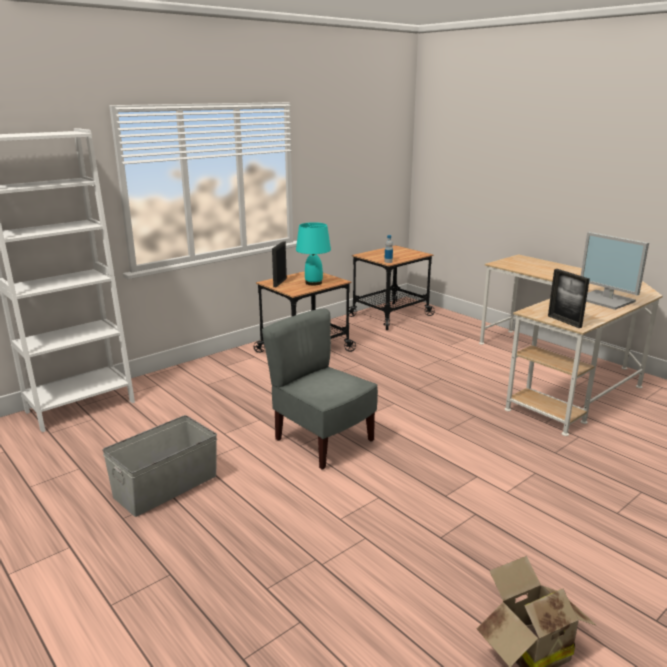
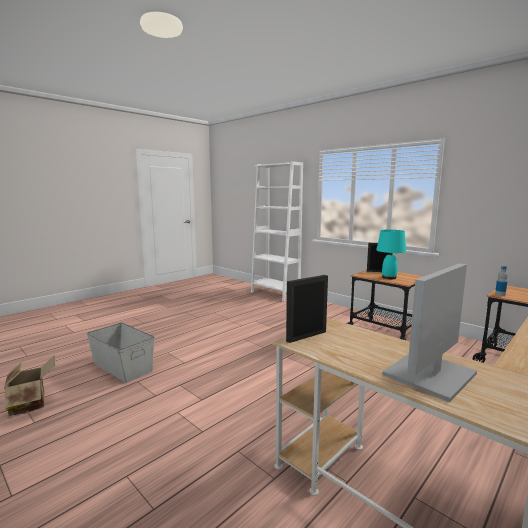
camera: 85 degrees right, 10 degrees down
grey storage box [102,415,217,517] -> grey storage box moved to [87,323,154,383]
grey chair [262,309,378,470] -> none

